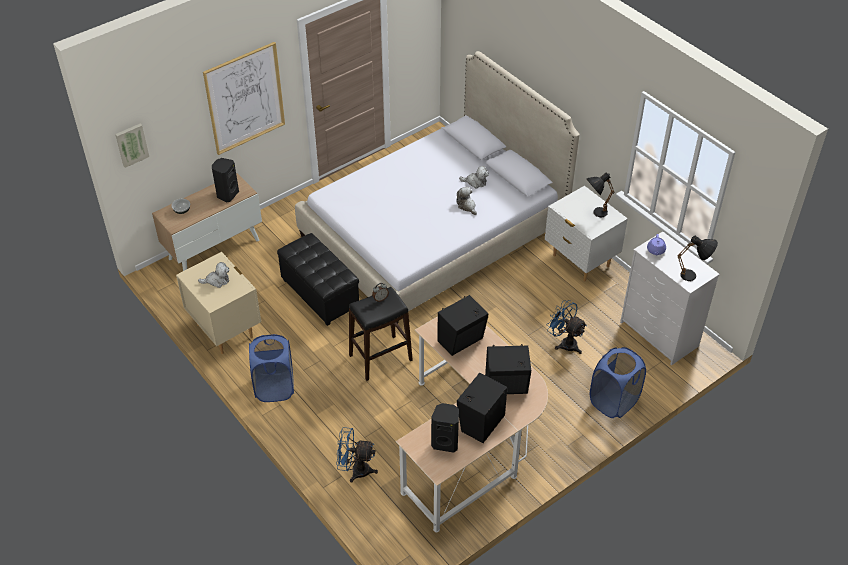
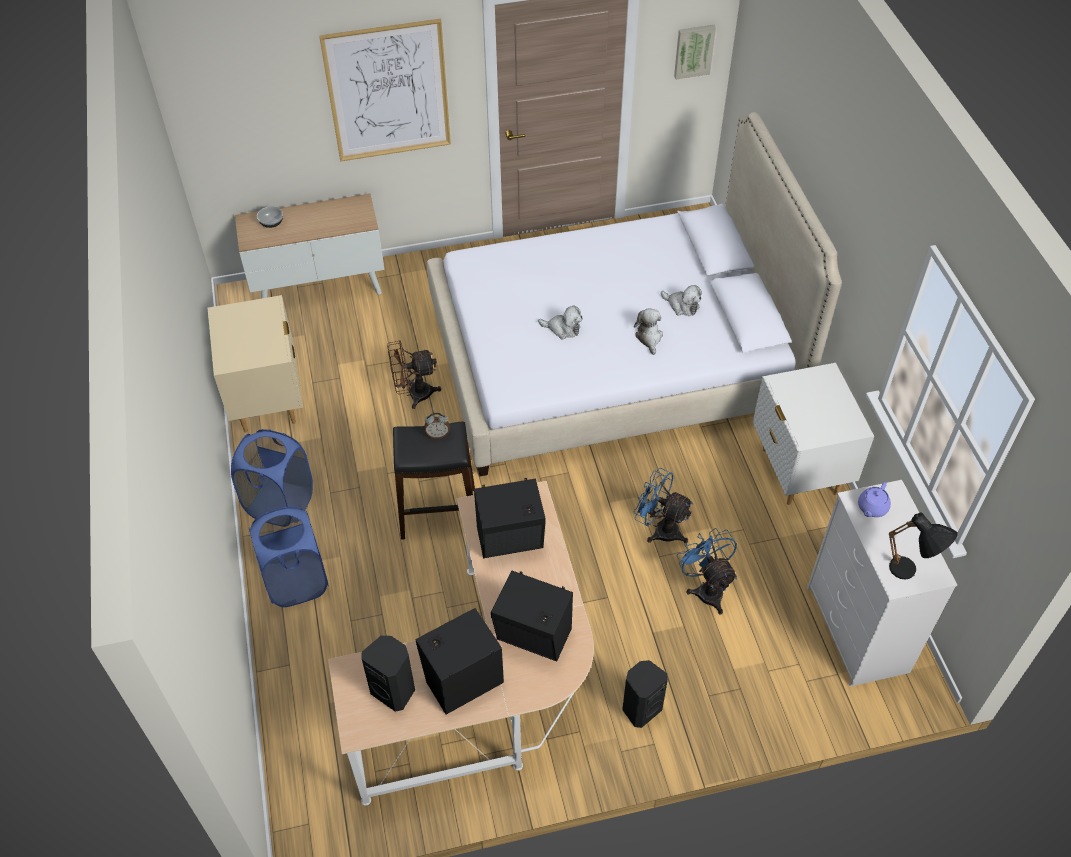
camera: 25 degrees right, 5 degrees up
picture [115,124,149,168] -> picture moved to [674,25,716,79]
plush toy [198,262,230,288] -> plush toy moved to [538,305,582,340]
black speaker [212,158,239,202] -> black speaker moved to [622,660,668,728]
black ottoman [277,233,359,326] -> brown fan [387,340,441,409]
blue fan [336,427,378,482] -> blue fan moved to [633,468,693,543]
black table lamp [587,172,615,218] -> none
blue laundry basket [590,347,646,418] -> blue laundry basket moved to [249,506,329,607]

